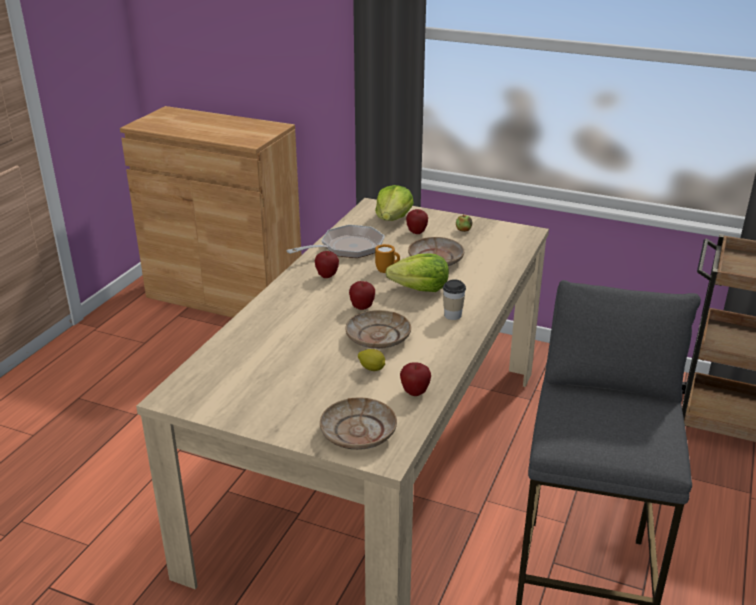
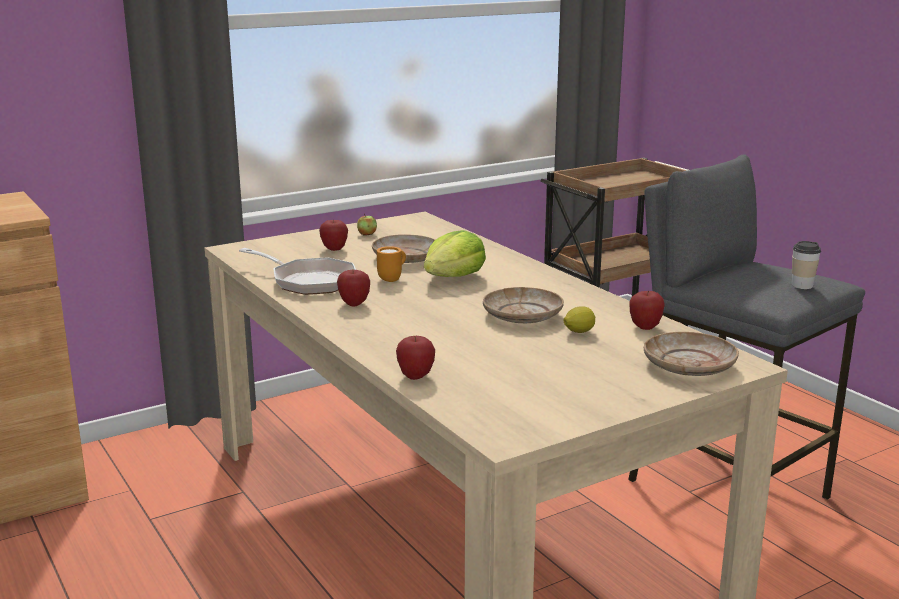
camera: 55 degrees left, 10 degrees down
frying pan [286,225,385,258] -> frying pan turned 120 degrees clockwise [239,248,356,295]
apple [349,281,375,310] -> apple moved to [396,336,435,380]
lettuce [375,185,414,221] -> none
cup [443,279,466,320] -> cup moved to [792,241,821,289]

